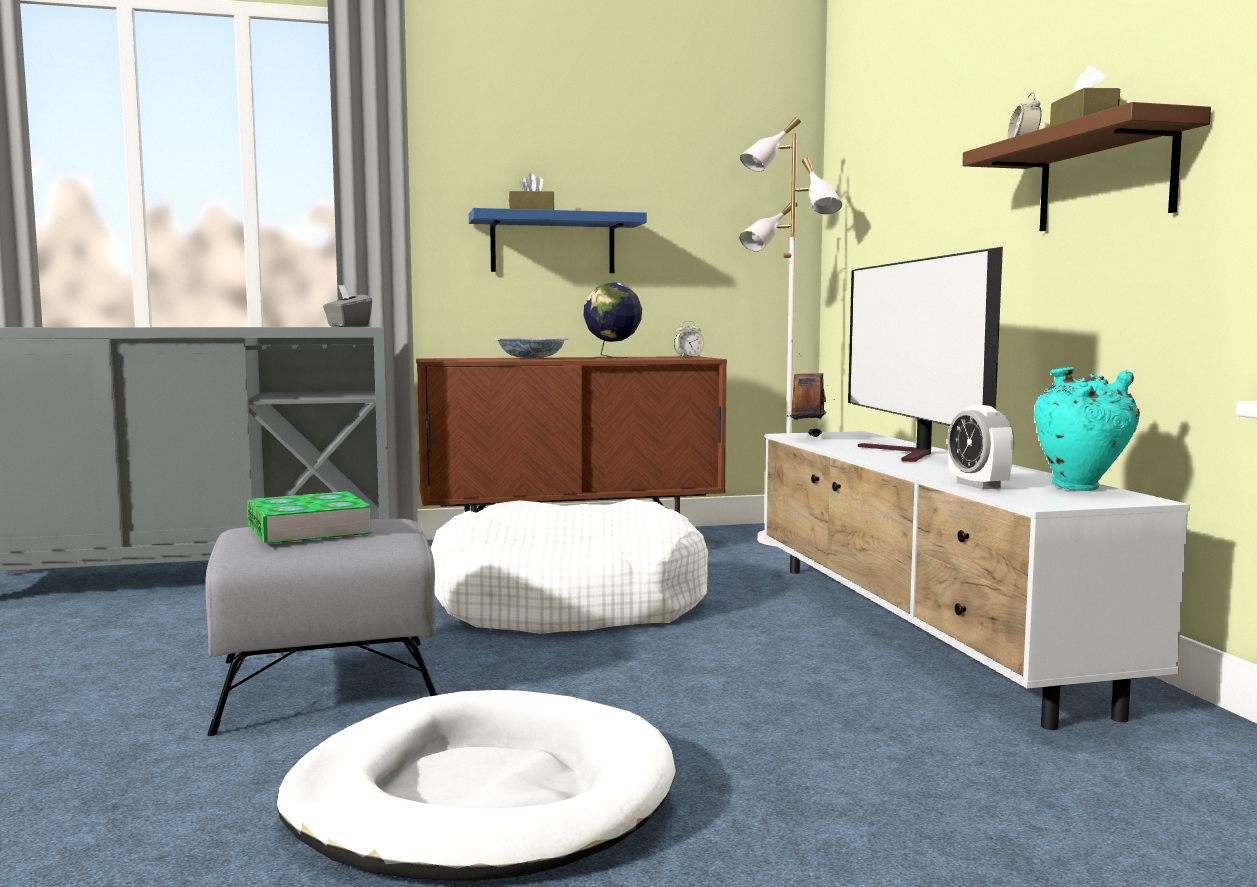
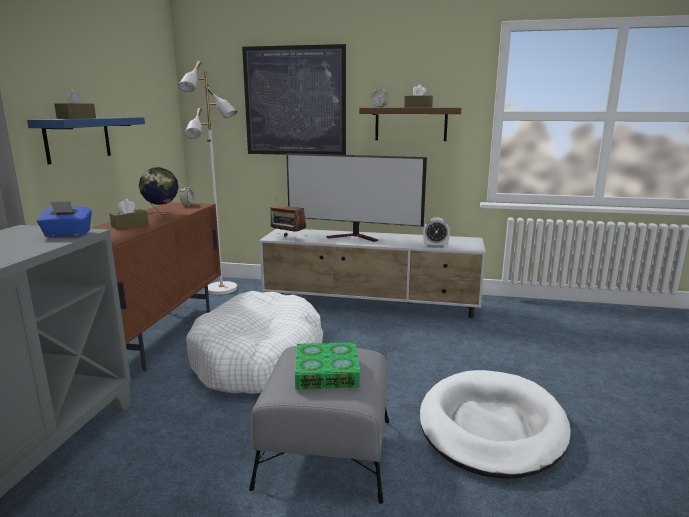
camera: 65 degrees left, 10 degrees up
grey tissue box [323,285,372,327] -> blue tissue box [37,201,92,237]
bowl [494,338,568,359] -> brown tissue box [109,199,149,230]
turquoise vase [1034,367,1140,491] -> none
none -> picture [242,44,346,155]

